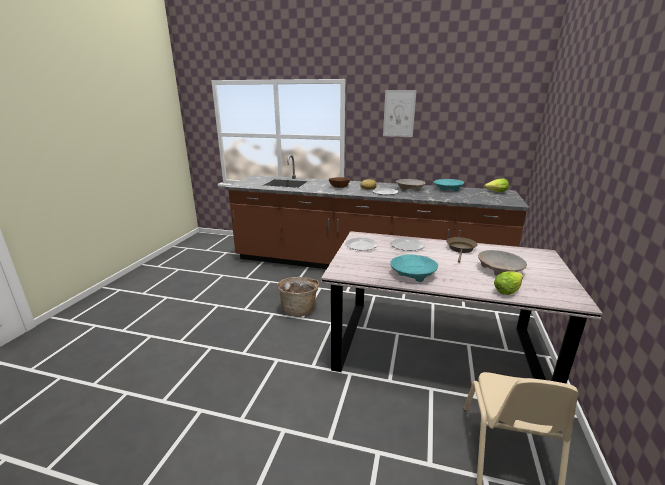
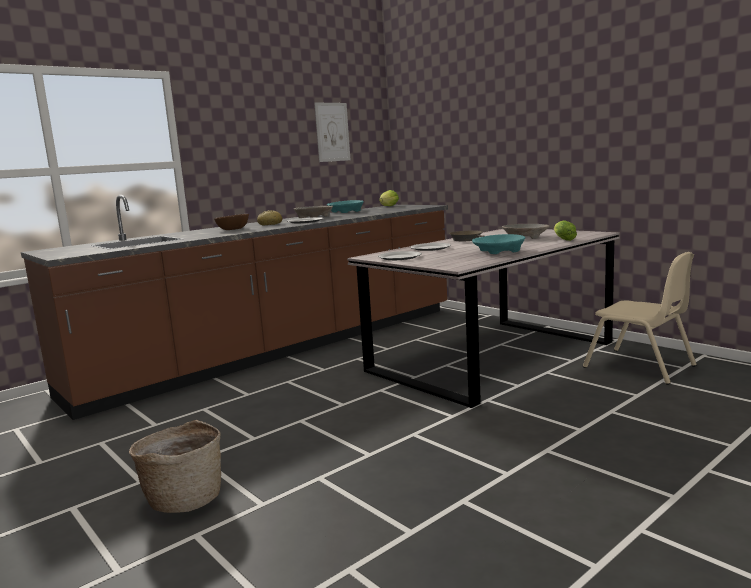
camera: 55 degrees left, 10 degrees down
basket [277,277,319,316] -> basket moved to [129,420,221,513]
picture [383,90,416,137] -> picture moved to [314,102,350,162]

